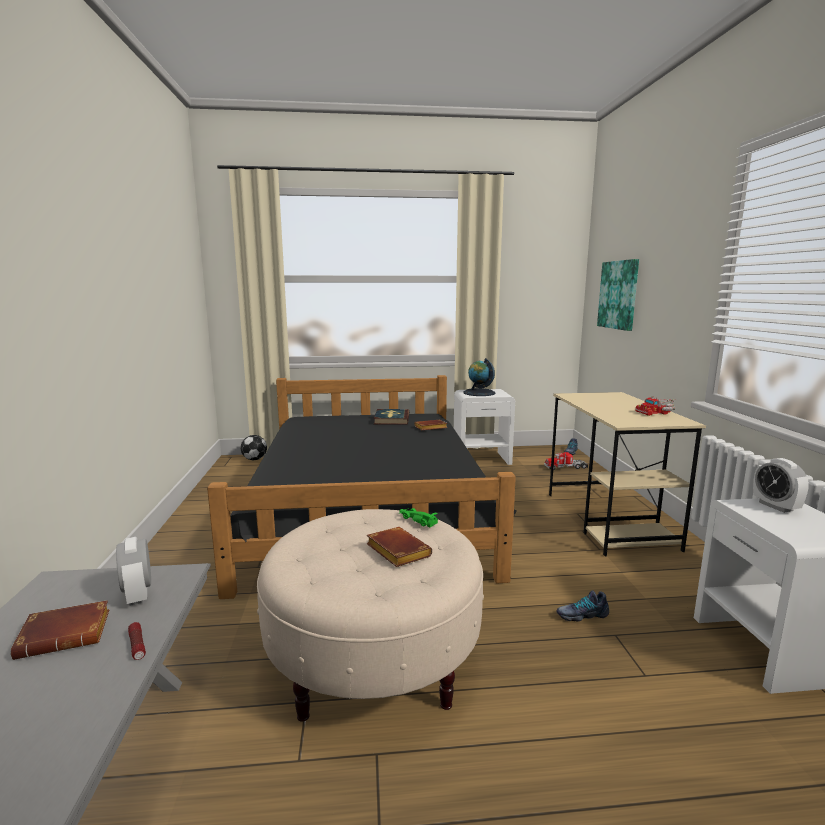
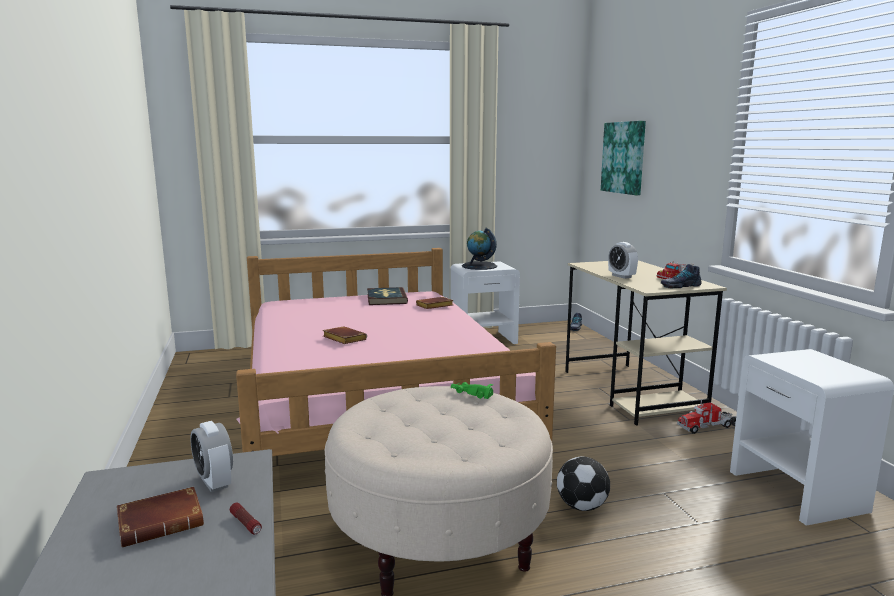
camera: 10 degrees left, 0 degrees up
black bed [207,375,517,599] -> pink bed [236,248,556,456]
football [240,435,267,460] -> football moved to [557,456,610,511]
brown book [366,527,432,567] -> brown book moved to [323,326,367,344]
toy truck [544,450,588,470] -> toy truck moved to [677,399,736,434]
shoe [557,590,609,621] -> shoe moved to [661,264,702,288]
alarm clock [753,458,809,513] -> alarm clock moved to [608,242,638,279]

